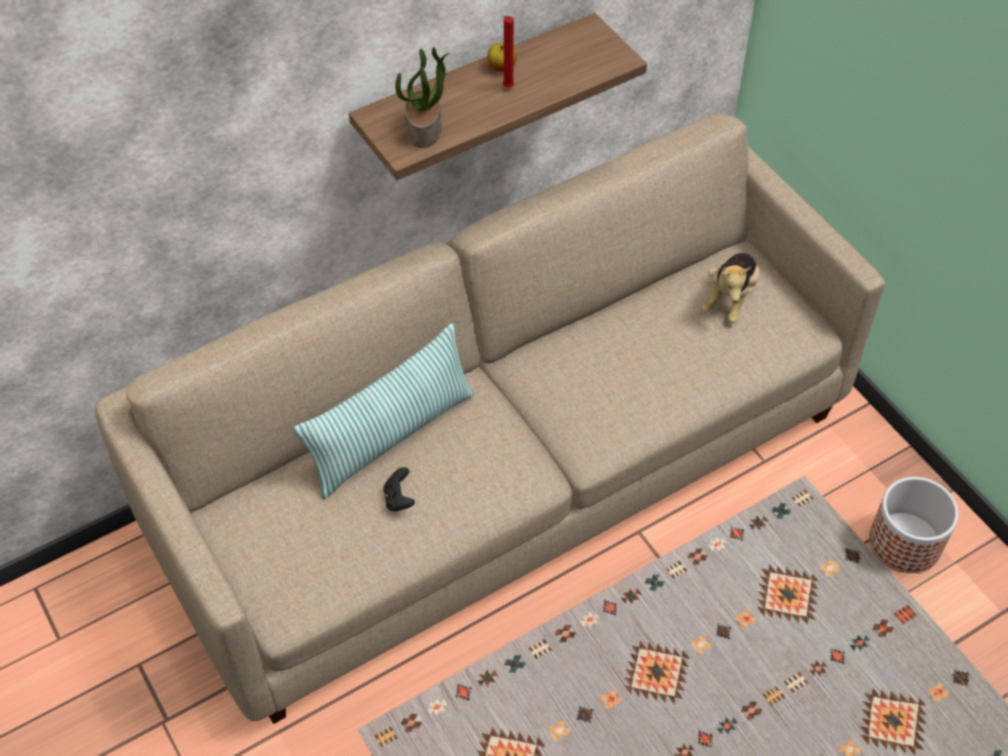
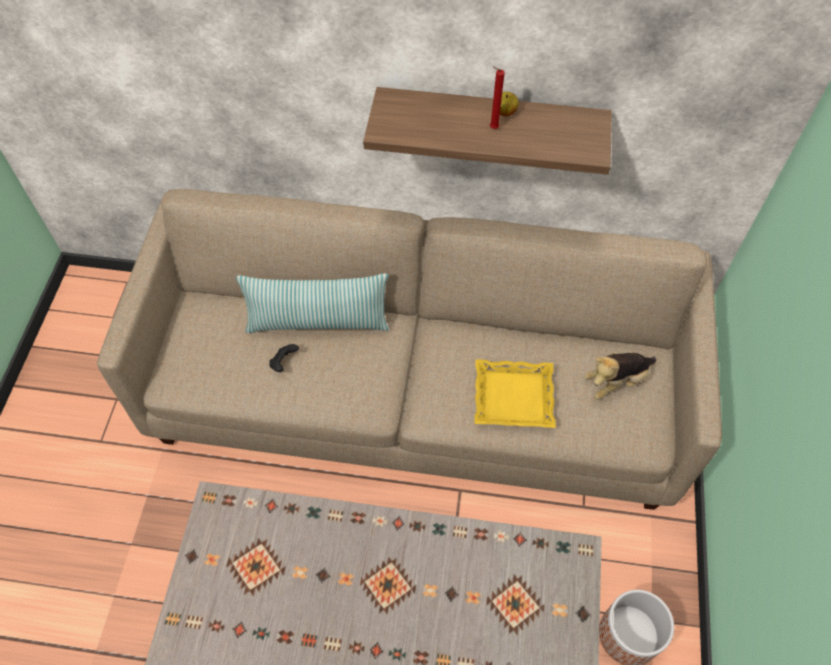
camera: 40 degrees right, 5 degrees up
potted plant [395,47,450,148] -> none
none -> yellow tray [474,359,556,428]

